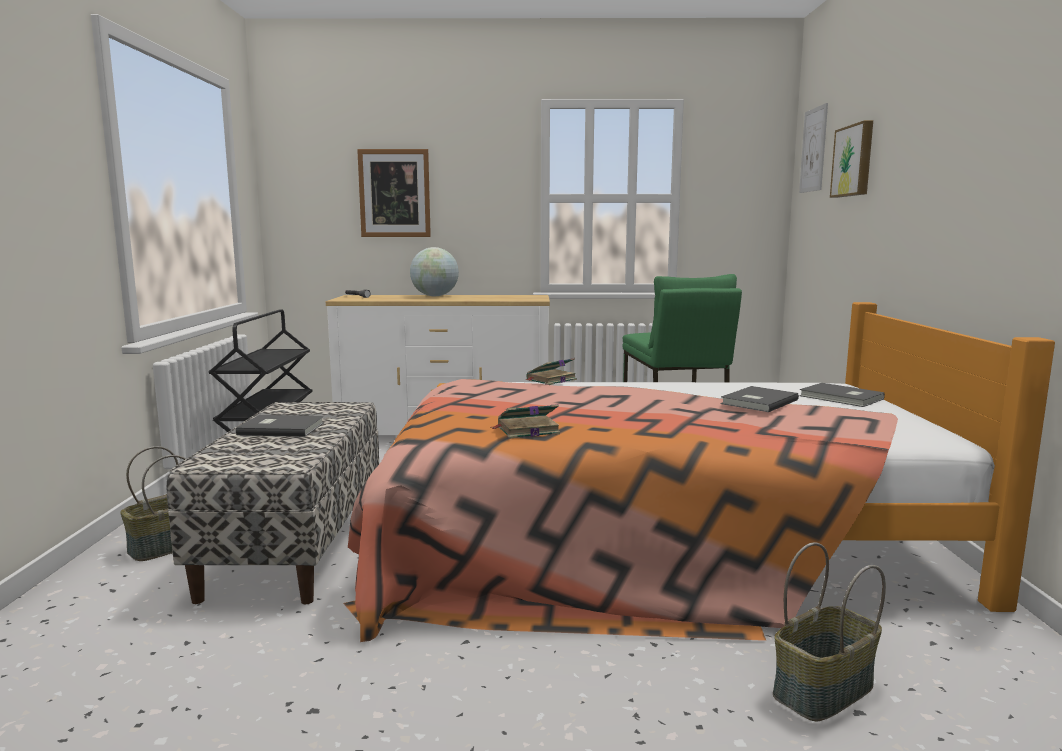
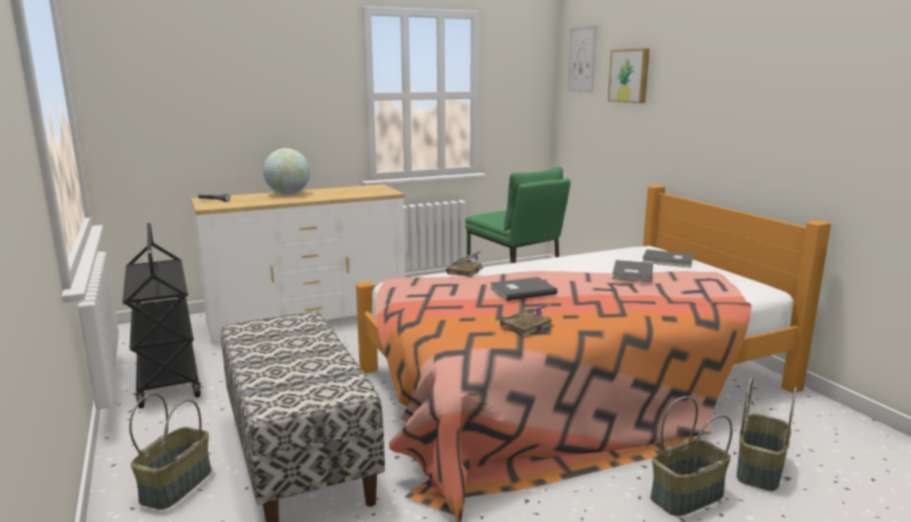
camera: 25 degrees left, 5 degrees up
grey book [236,415,324,437] -> grey book moved to [490,277,558,301]
picture [357,149,431,237] -> none
none -> basket [650,396,733,516]

